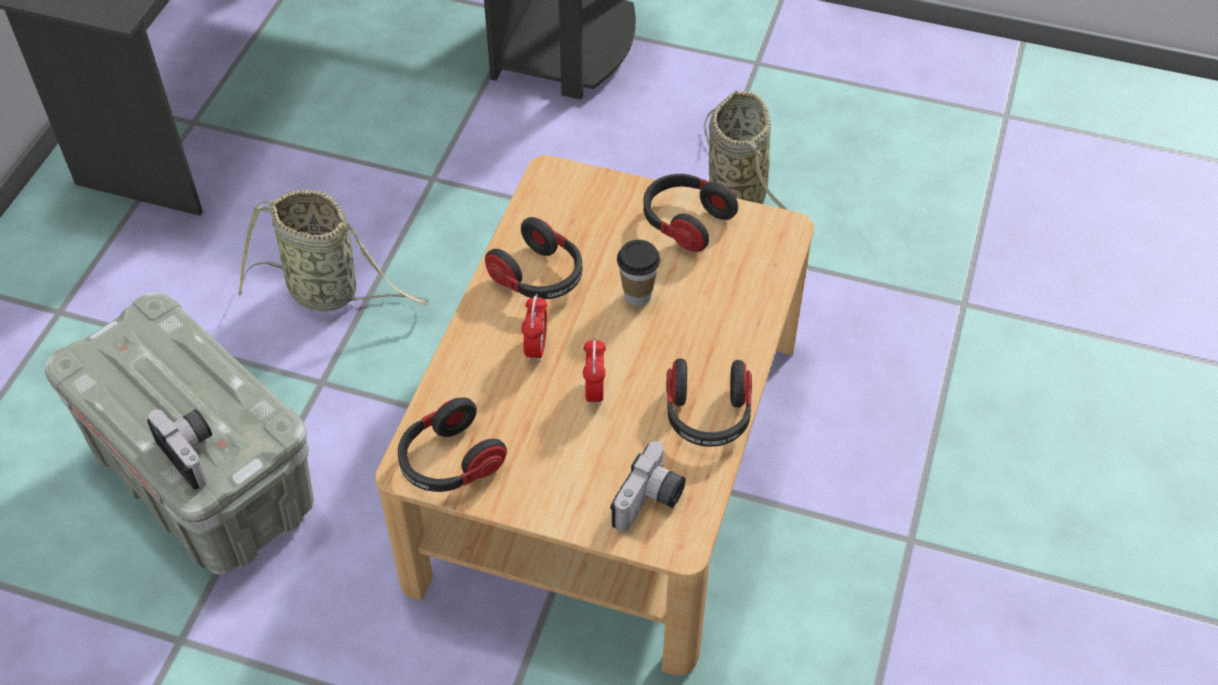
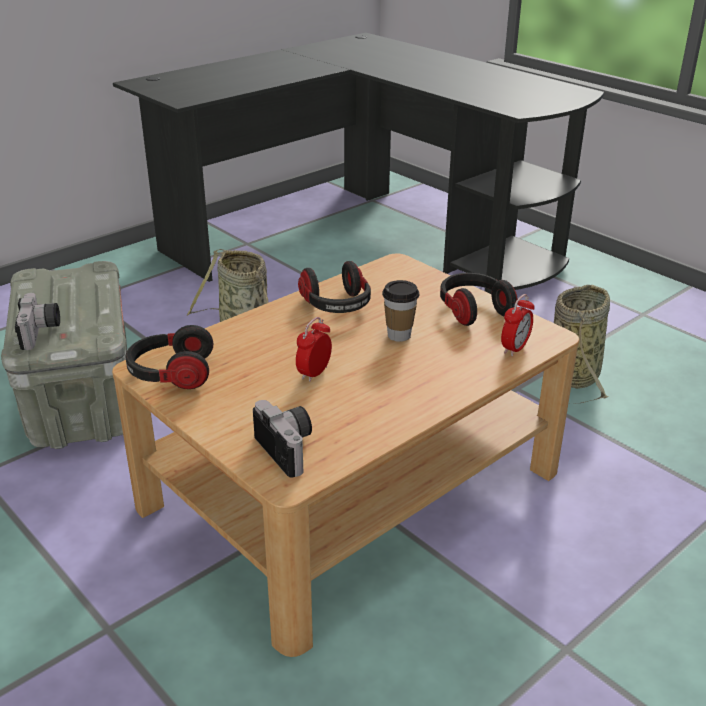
camera: 30 degrees right, 20 degrees down
alarm clock [521,294,547,362] -> alarm clock moved to [501,294,534,356]
camera [610,441,686,532] -> camera turned 90 degrees counterclockwise [253,400,312,478]
headphones [666,358,752,447] -> none

